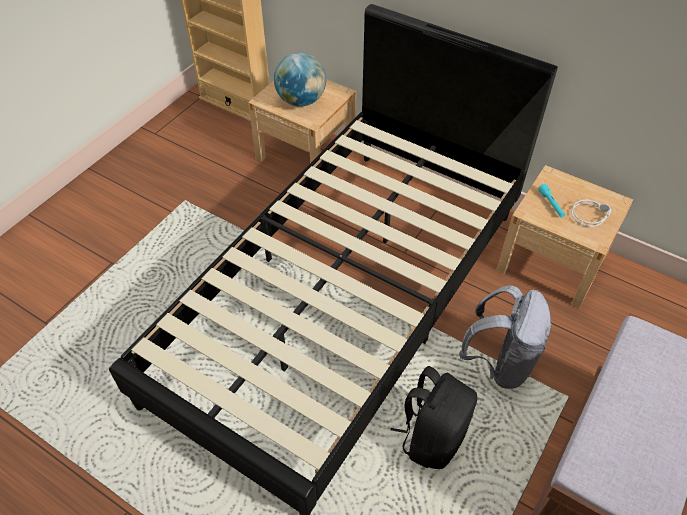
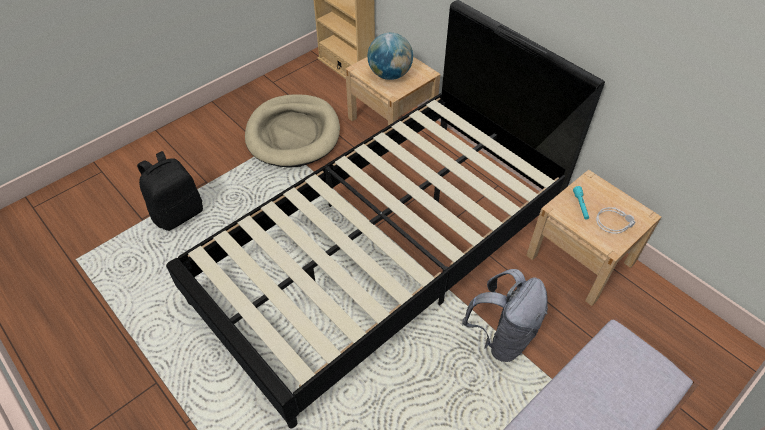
camera: 15 degrees right, 0 degrees up
black backpack [390,366,477,469] -> black backpack moved to [137,151,203,231]
none -> beige dog bed [245,94,340,168]

